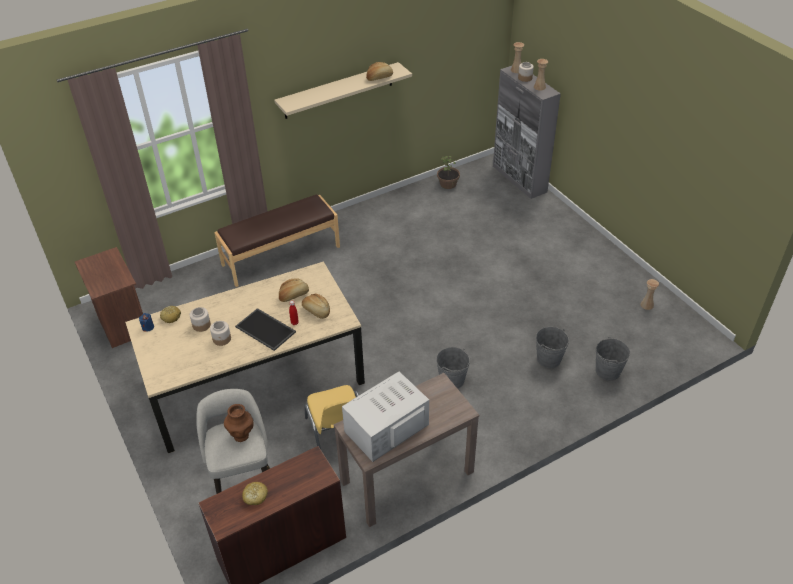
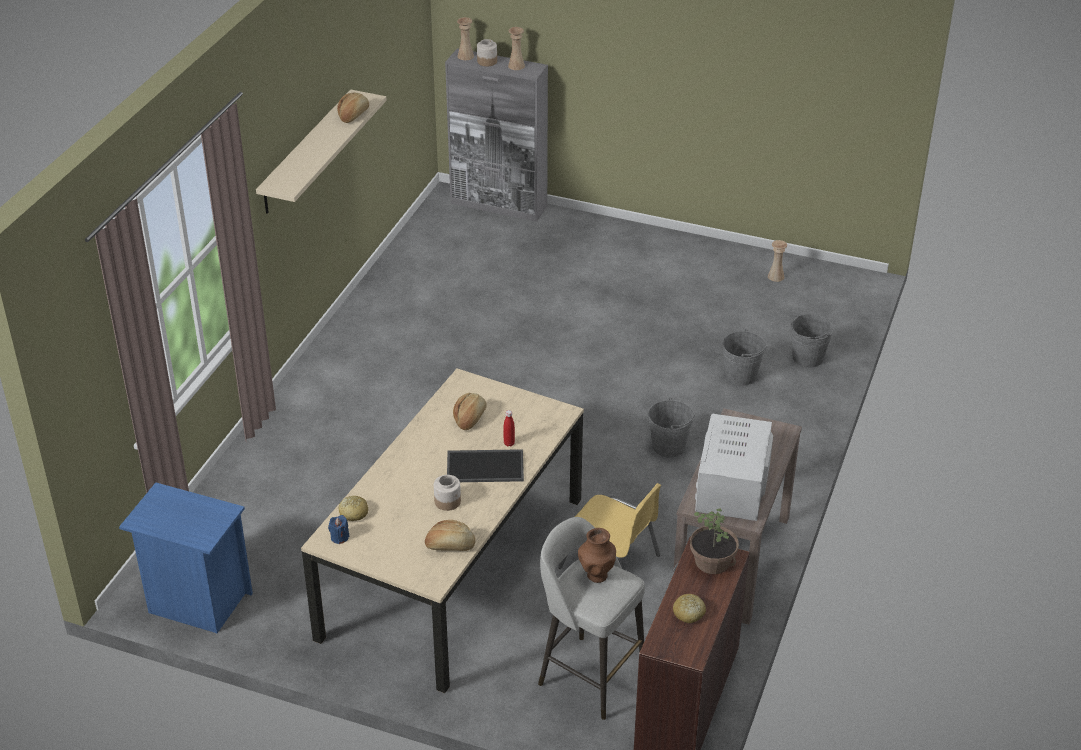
camera: 40 degrees left, 5 degrees down
brown nightstand [75,247,143,348] -> blue nightstand [119,483,253,633]
jar [190,307,211,332] -> none
brown bench [214,194,340,287] -> none
bread [302,294,330,319] -> bread moved to [425,520,475,551]
potted plant [437,156,460,189] -> potted plant moved to [690,508,739,574]

